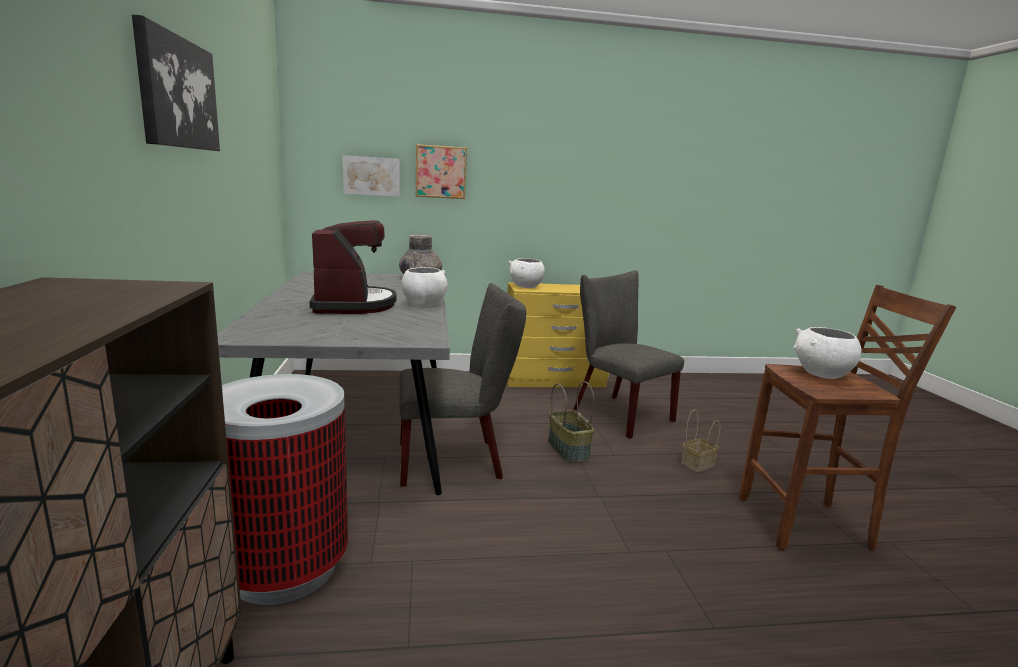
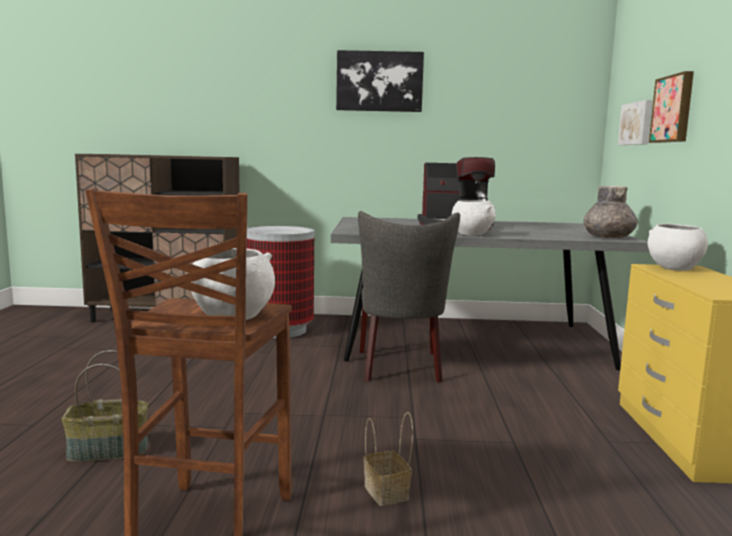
camera: 100 degrees right, 5 degrees down
basket [548,381,594,462] -> basket moved to [61,350,148,462]
grey chair [573,270,684,439] -> none

